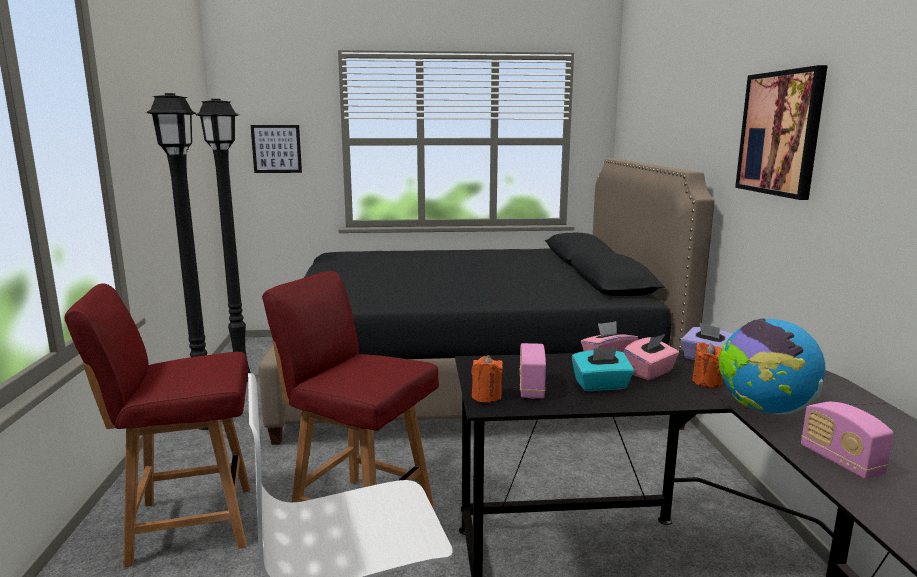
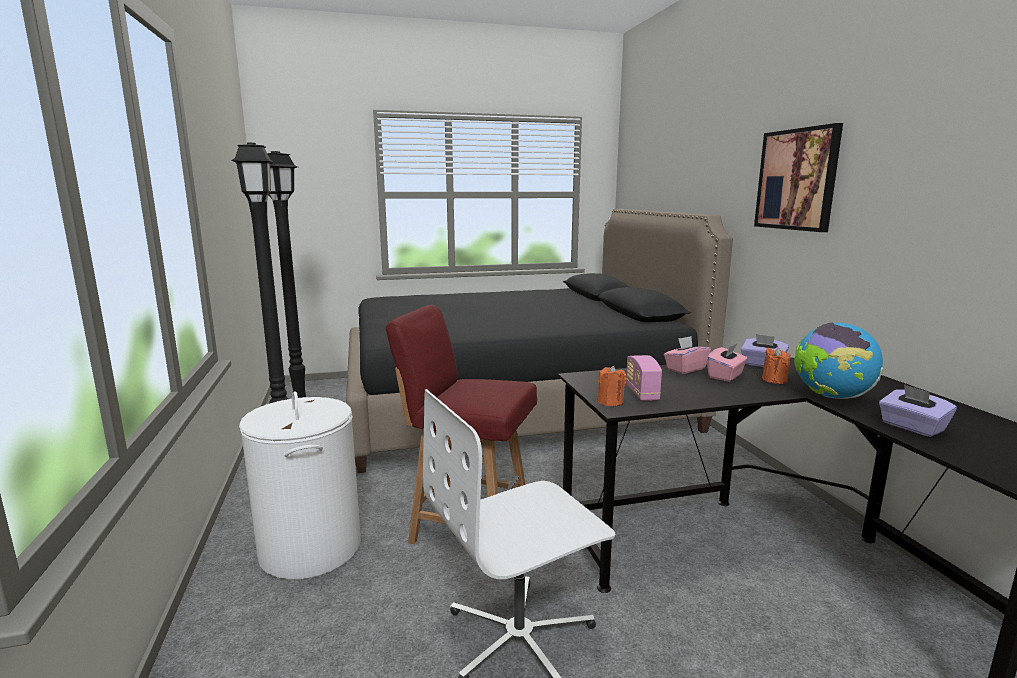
camera: 10 degrees left, 0 degrees up
red chair [64,284,251,568] -> white laundry basket [239,392,361,580]
picture [251,125,302,173] -> none
turquoise tissue box [572,348,634,391] -> none
radio [801,402,894,479] -> purple tissue box [879,384,957,437]

